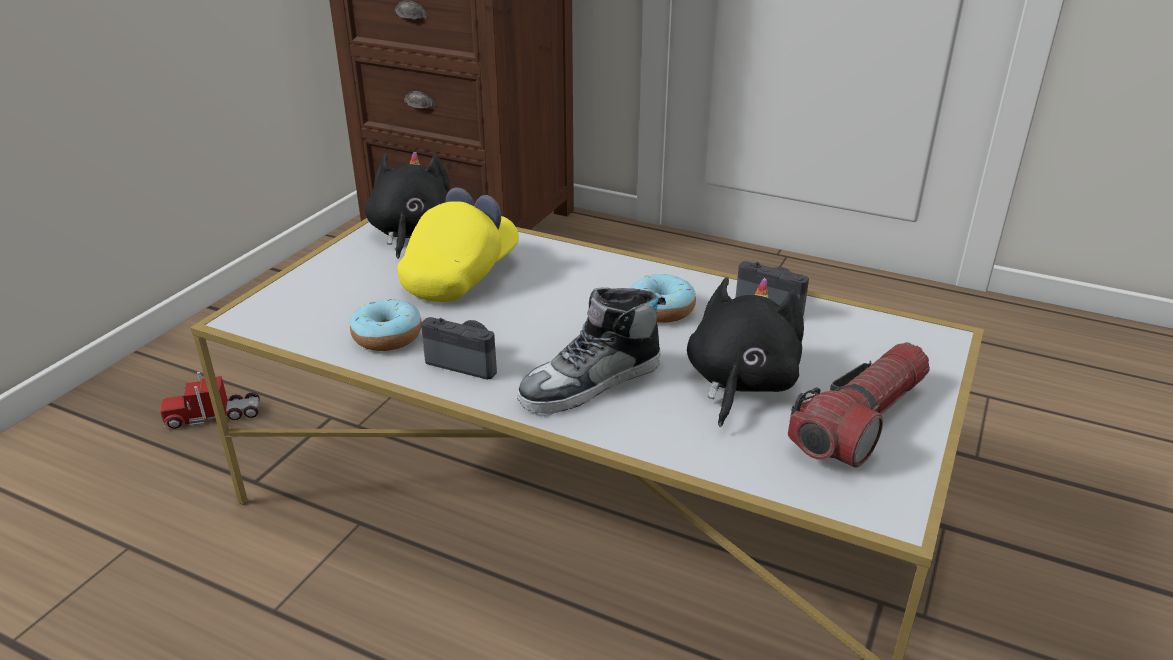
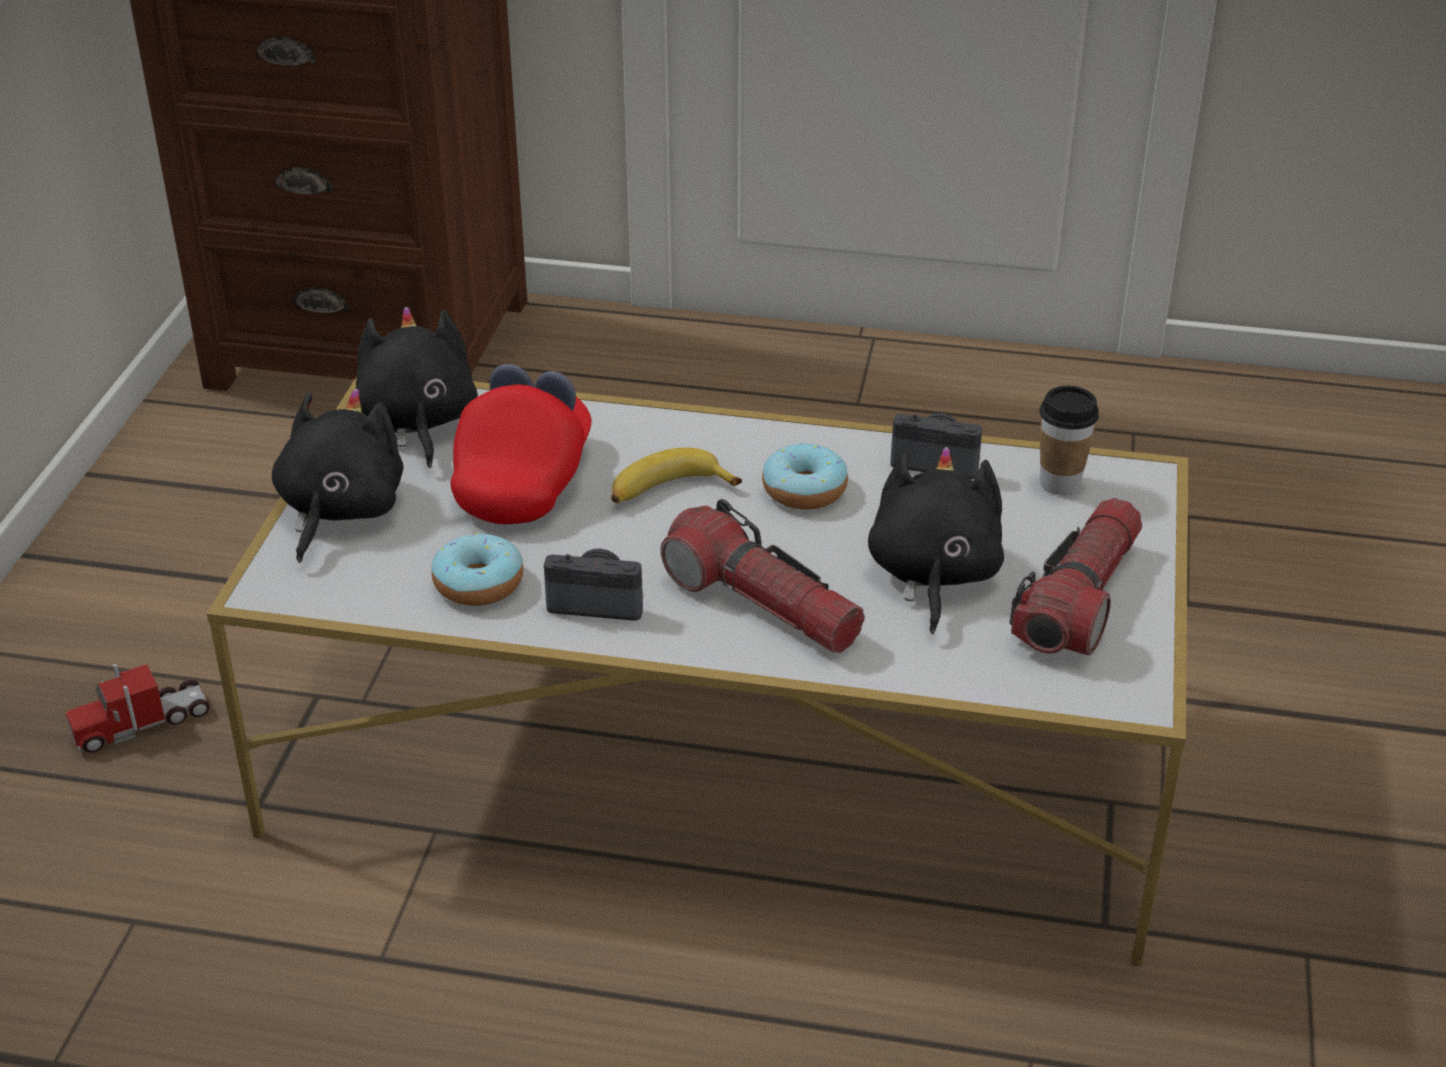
camera: 15 degrees left, 5 degrees up
yellow cap [397,187,519,302] -> red cap [450,364,592,524]
shoe [517,287,666,415] -> flashlight [661,499,865,653]
none -> black plush toy [272,388,404,563]
none -> banana [611,447,742,503]
none -> cup [1040,386,1099,495]

